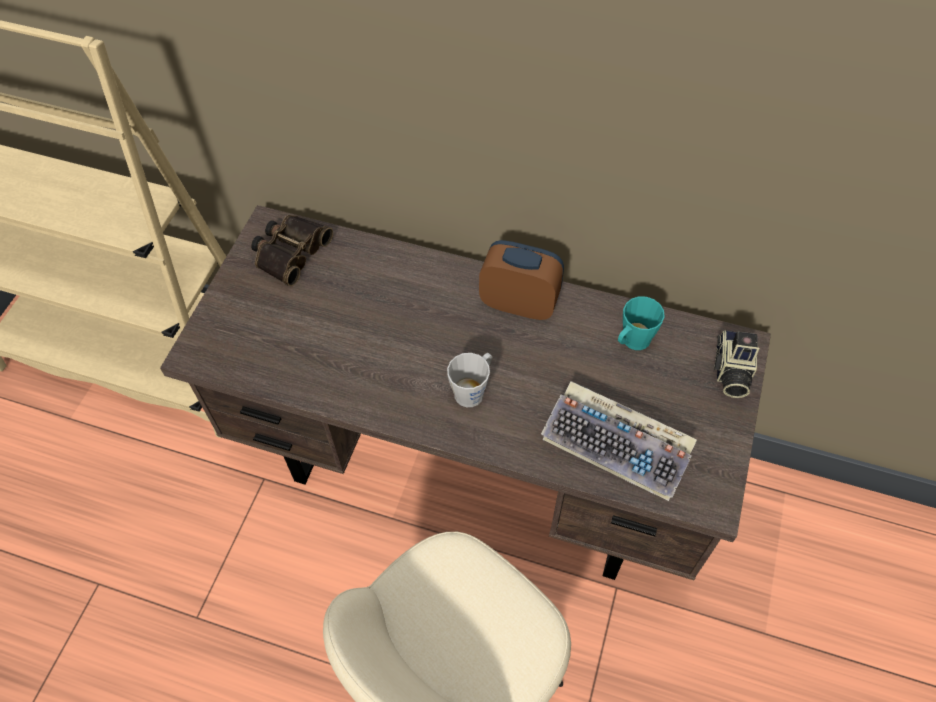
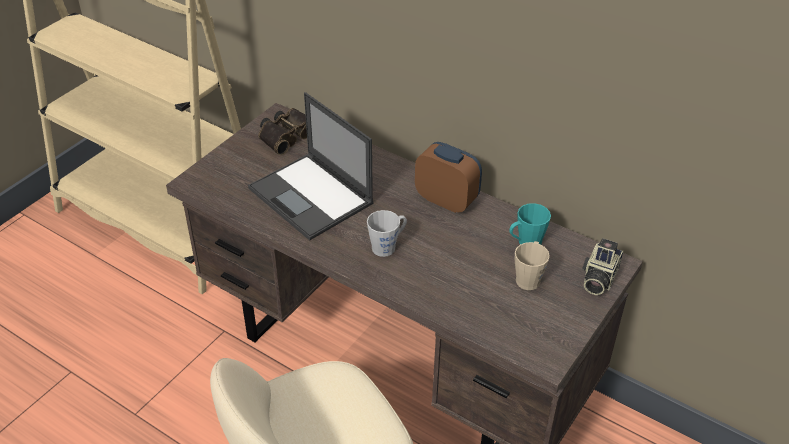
camera: 15 degrees right, 15 degrees down
keyboard [541,381,697,501] -> none
none -> laptop [248,92,374,241]
none -> beige mug [515,241,550,290]

